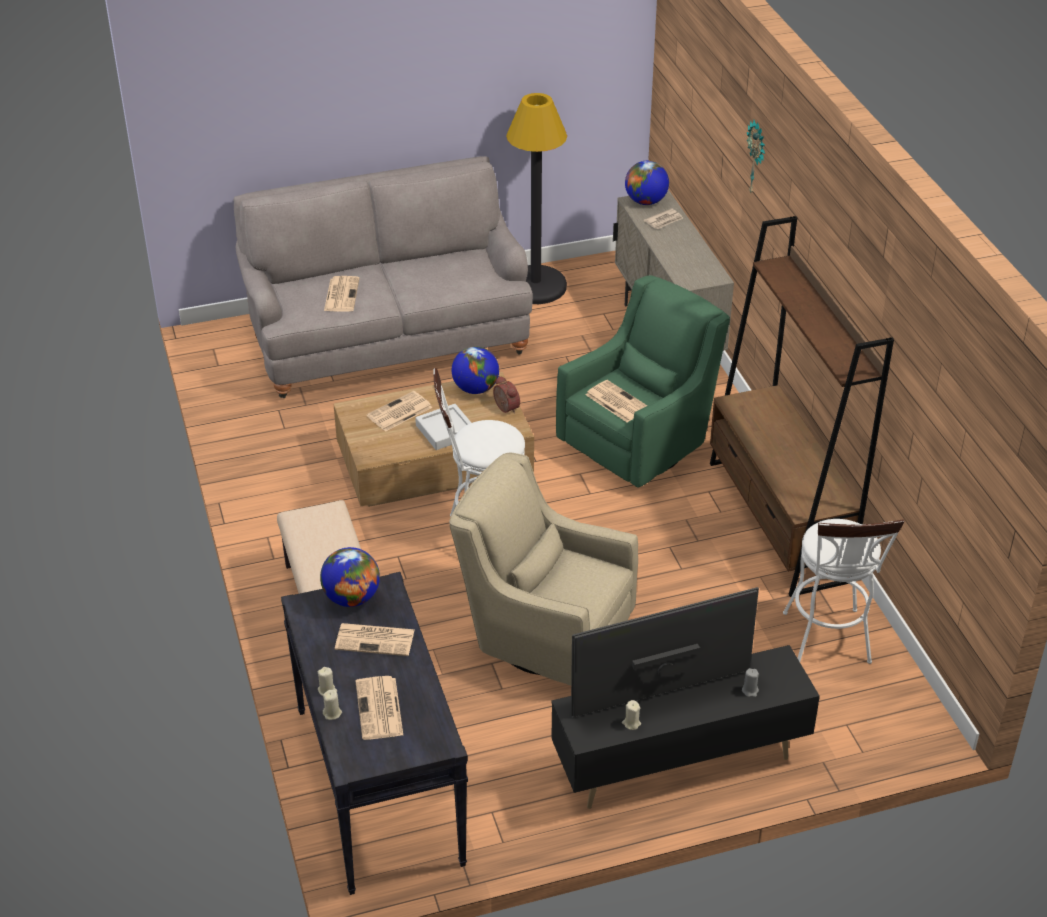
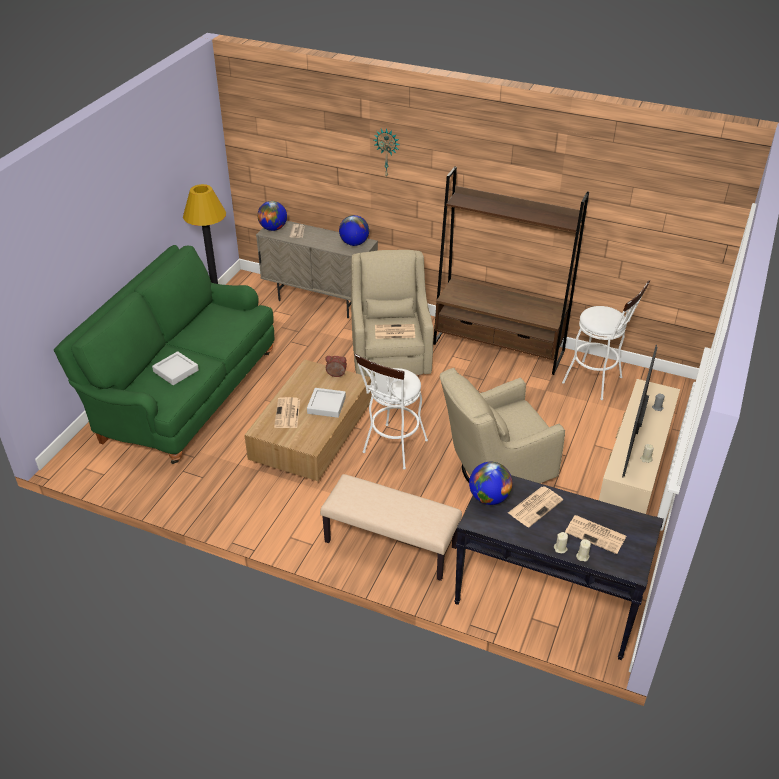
camera: 50 degrees left, 0 degrees up
grey sofa [234,156,533,398] -> green sofa [54,245,274,464]
newspaper [324,276,359,312] -> grey tray [152,351,199,385]
globe [452,346,499,394] -> globe moved to [339,215,369,246]
black tv stand [551,645,820,809] -> beige tv stand [599,379,680,514]
green armchair [556,275,730,488] -> beige armchair [351,250,434,377]

